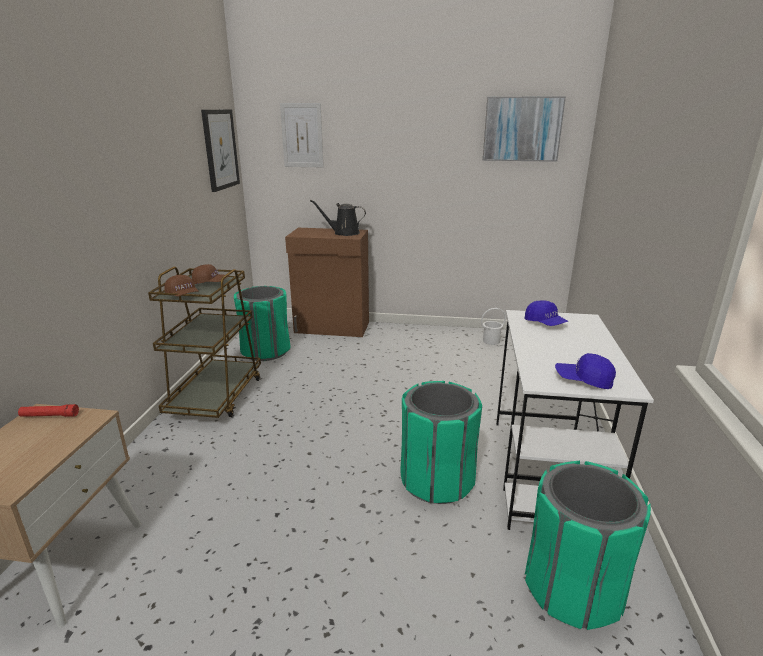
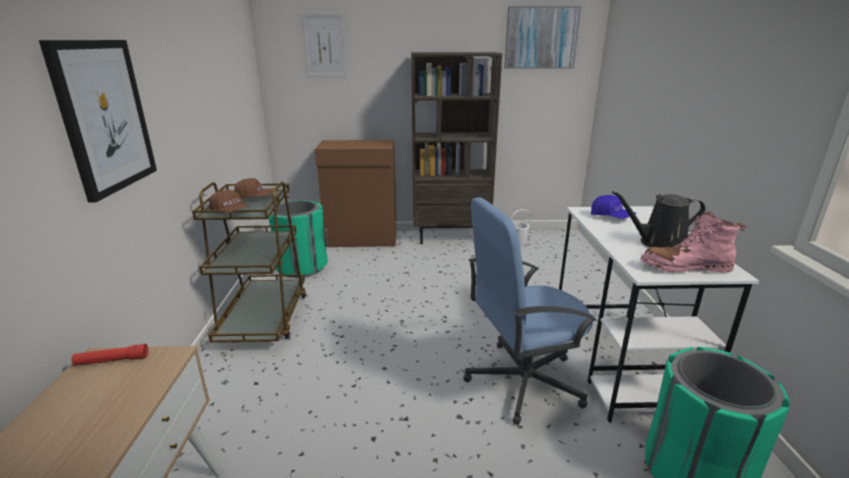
camera: 10 degrees left, 0 degrees up
picture [201,110,240,192] -> picture moved to [39,40,157,203]
black watering can [310,200,366,236] -> black watering can moved to [612,191,706,248]
green trash can [400,381,482,504] -> blue office chair [463,197,597,425]
blue cap [555,353,616,389] -> pink boot [641,211,747,273]
none -> brown bookcase [411,52,502,244]

